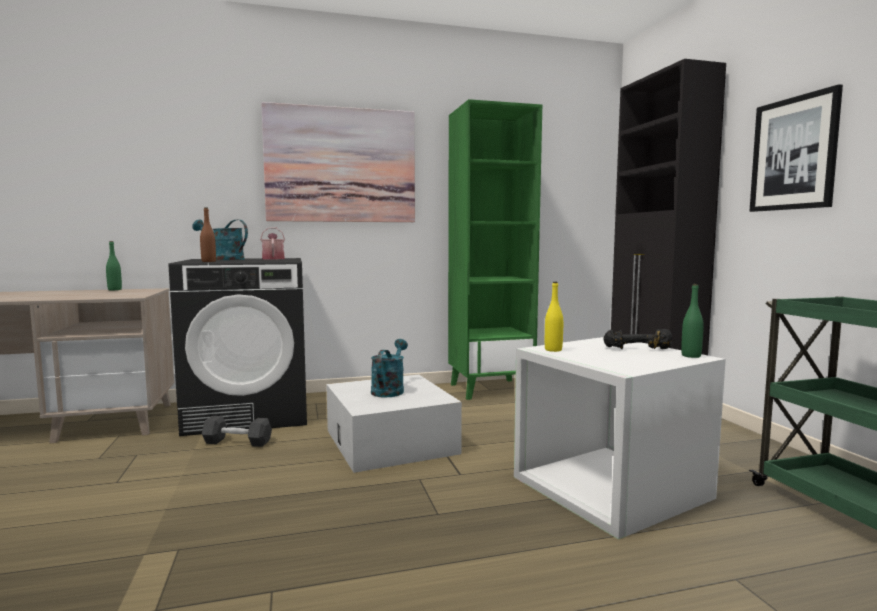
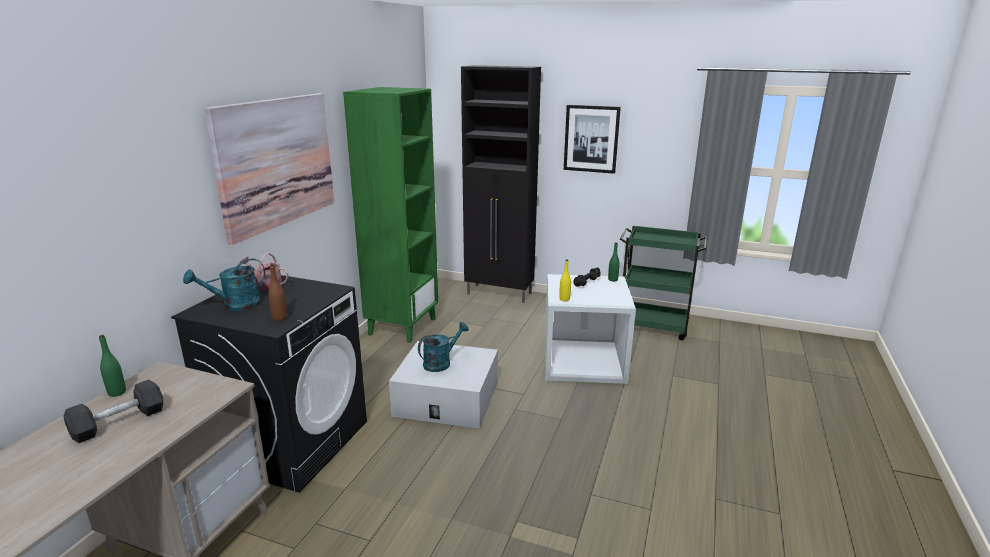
camera: 55 degrees left, 15 degrees up
black dumbbell [202,416,272,447] -> black dumbbell moved to [64,380,163,443]
turquoise watering can [371,339,408,398] -> turquoise watering can turned 90 degrees clockwise [418,322,469,372]

